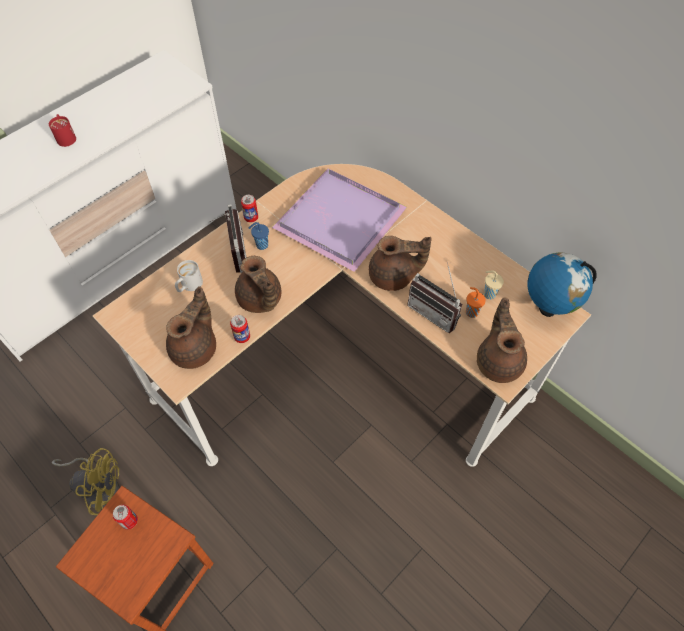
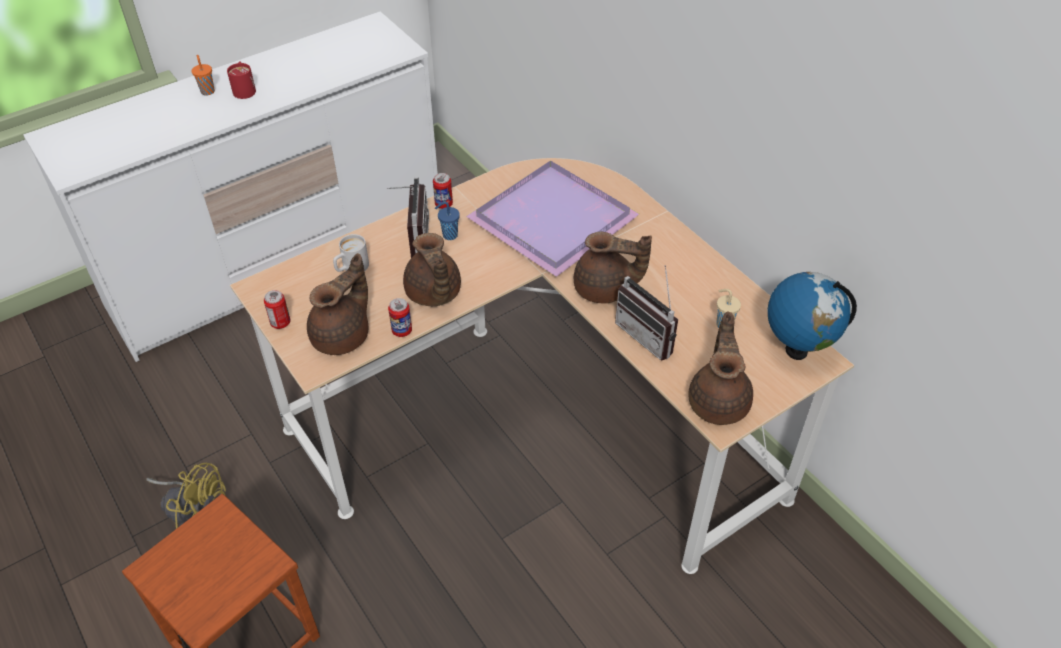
camera: 10 degrees right, 10 degrees down
can [113,505,138,530] -> can moved to [264,290,290,329]
orange cup [466,287,486,318] -> orange cup moved to [192,55,215,96]

